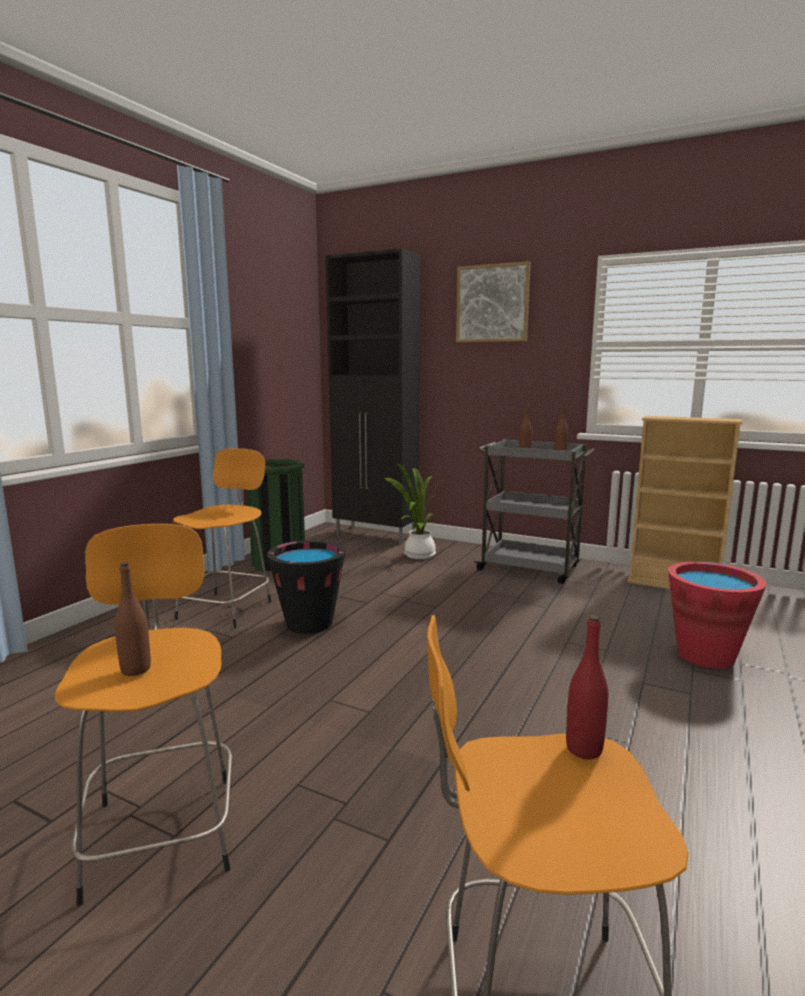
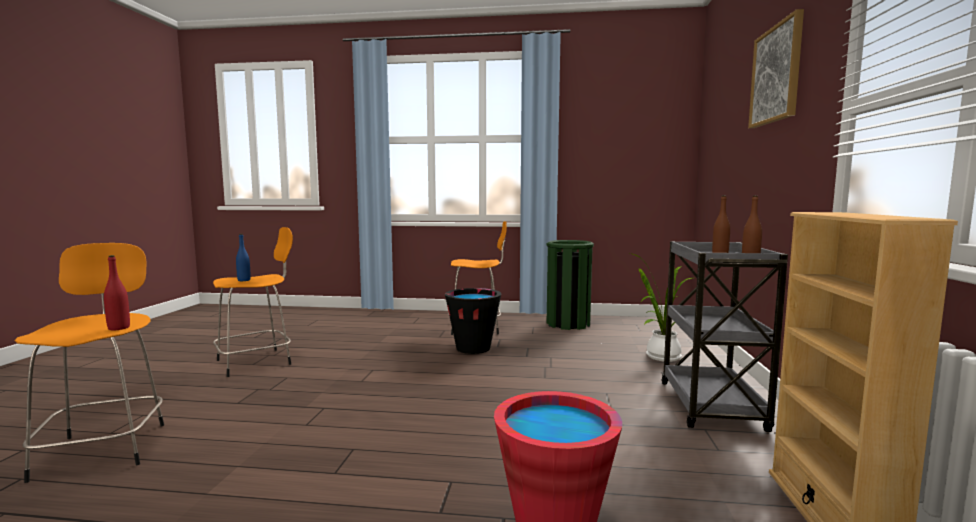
camera: 70 degrees right, 5 degrees down
brown bottle [115,562,151,676] -> blue bottle [236,234,251,281]
black cabinet [325,248,420,545] -> none

